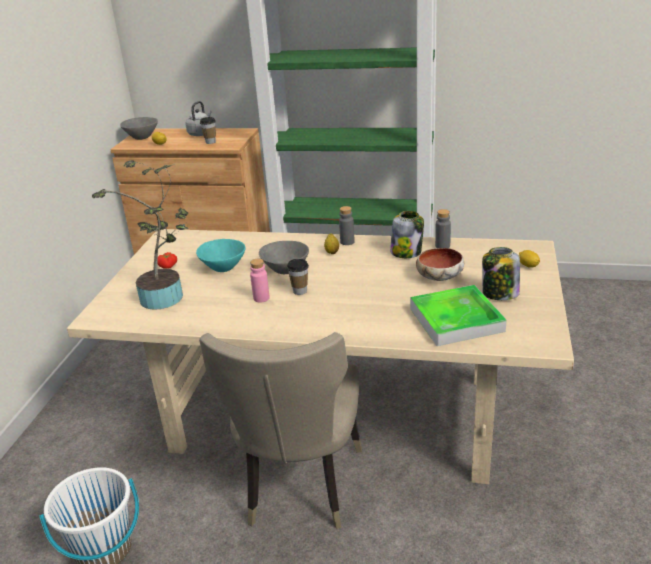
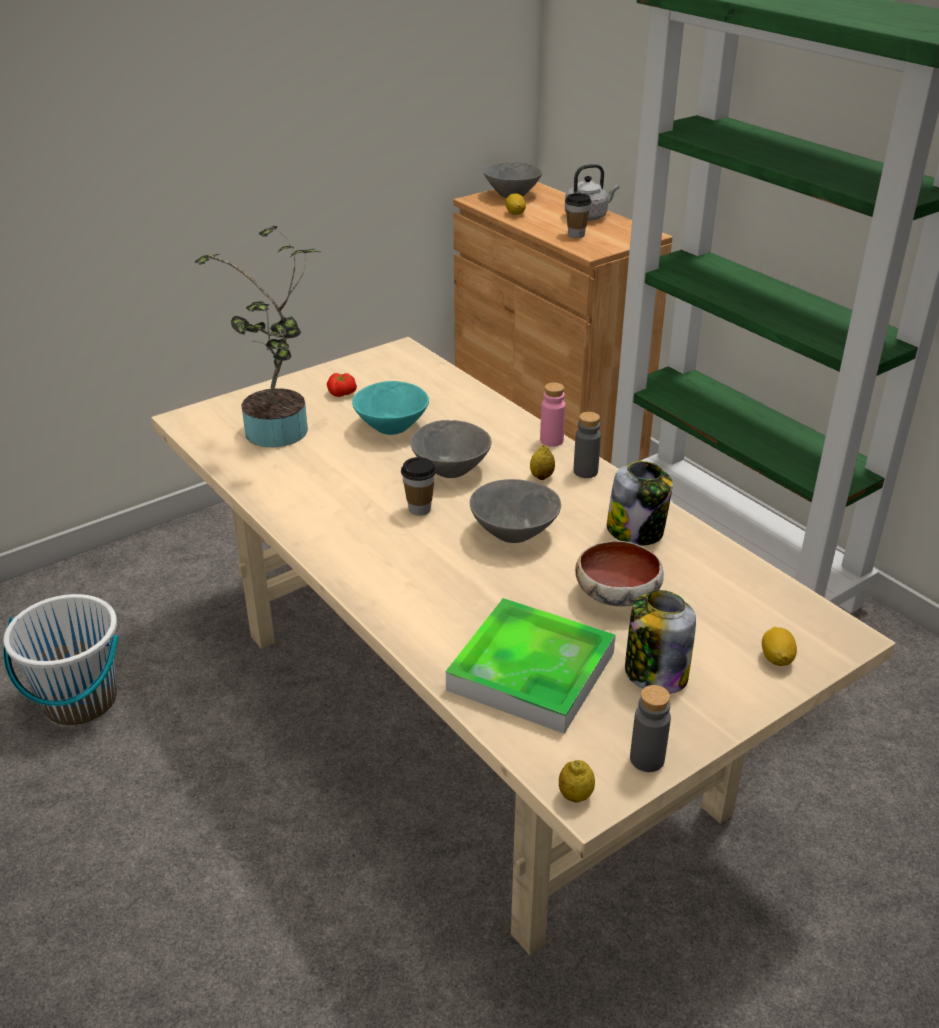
camera: 40 degrees right, 5 degrees up
beige chair [199,332,362,529] -> none
pink bottle [250,259,270,303] -> pink bottle moved to [540,382,566,447]
grey bottle [435,209,451,248] -> grey bottle moved to [630,685,671,772]
none -> grey bowl [470,479,561,543]
none -> lemon [559,760,595,803]

